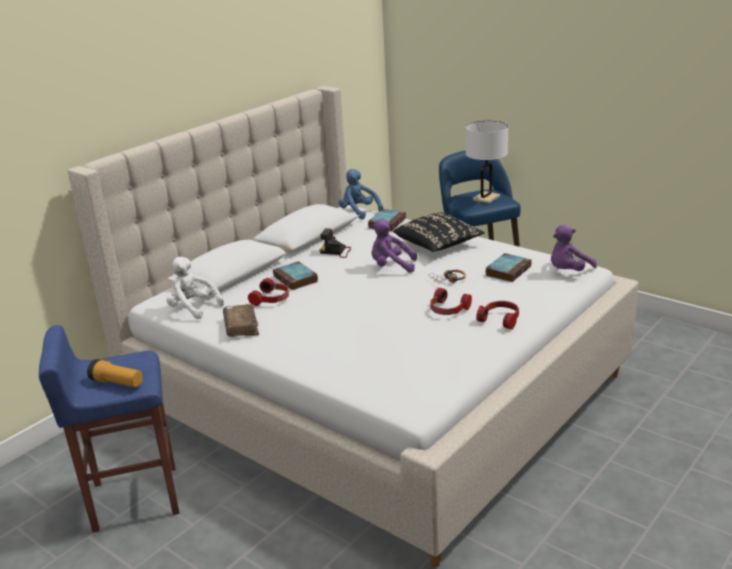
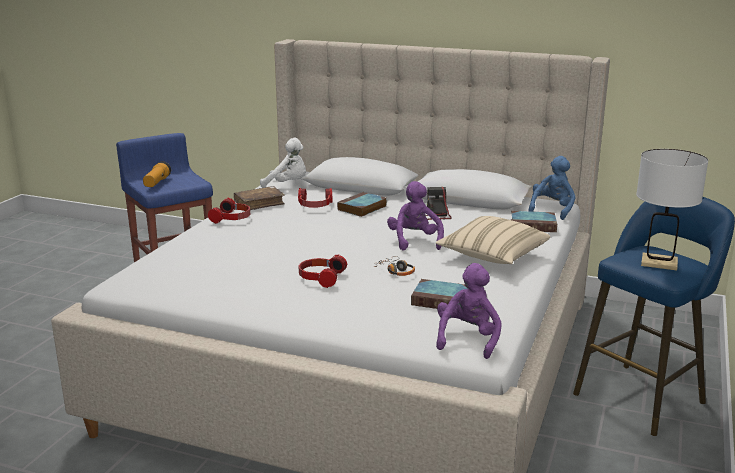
camera: 70 degrees right, 5 degrees down
white plush toy [166,257,224,319] -> white plush toy turned 90 degrees clockwise [260,138,306,188]
black pillow [393,213,485,252] -> beige pillow [436,216,550,264]
headphones [476,301,519,329] -> headphones moved to [208,198,250,224]
purple plush toy [551,225,597,271] -> purple plush toy turned 75 degrees clockwise [436,263,502,359]

